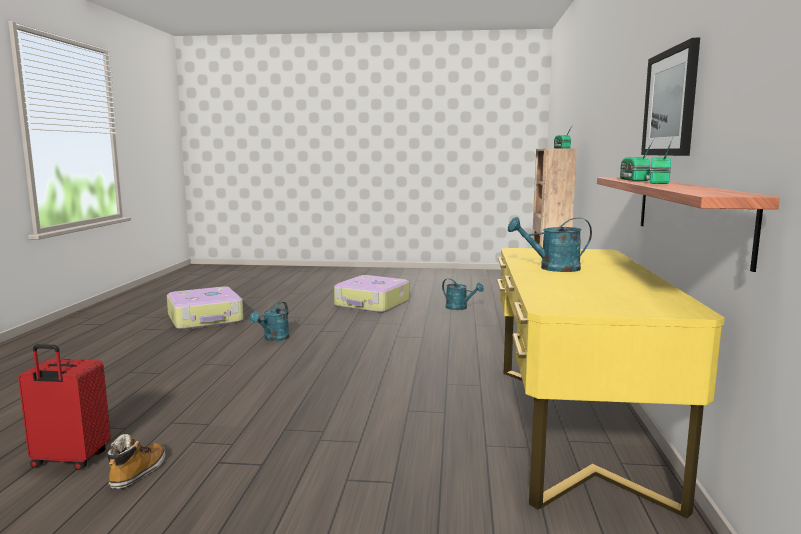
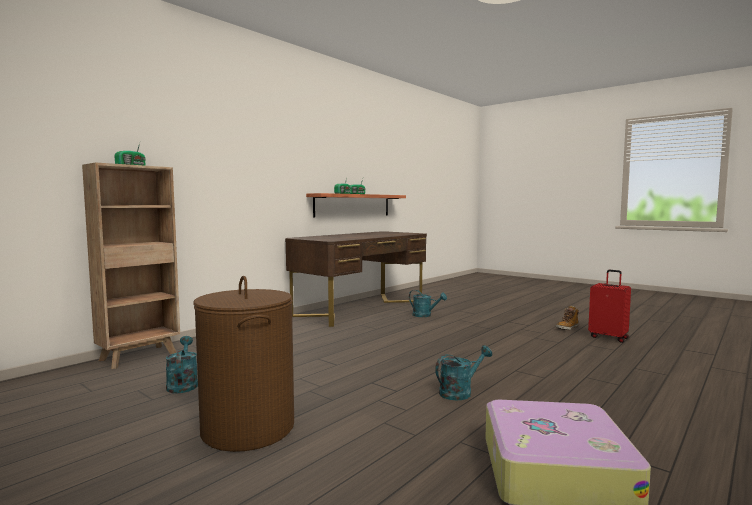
camera: 145 degrees left, 5 degrees down
suitcase [334,275,409,313] -> brown laundry basket [193,276,294,452]
yellow desk [497,248,725,518] -> brown desk [285,231,427,327]
turquoise watering can [508,217,592,272] -> turquoise watering can moved to [409,290,447,317]
picture [641,38,700,156] -> none

